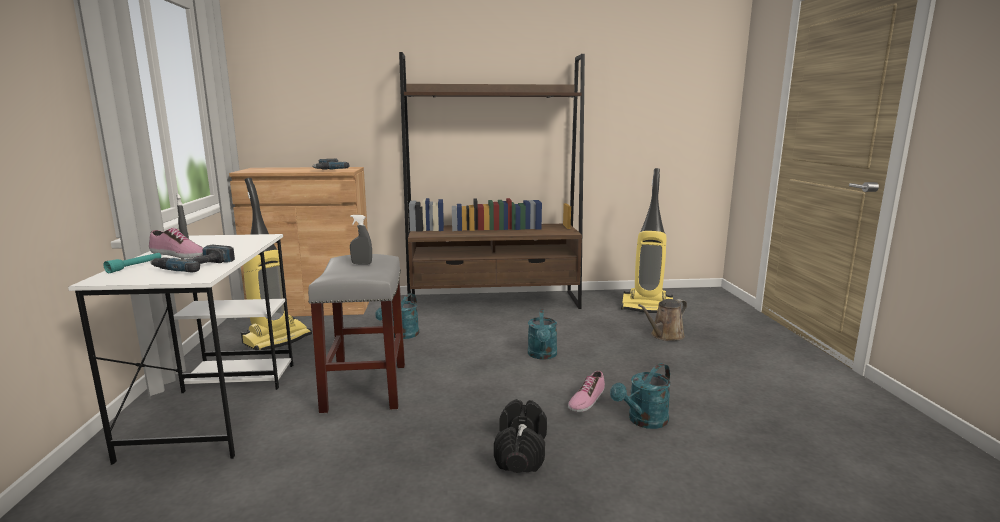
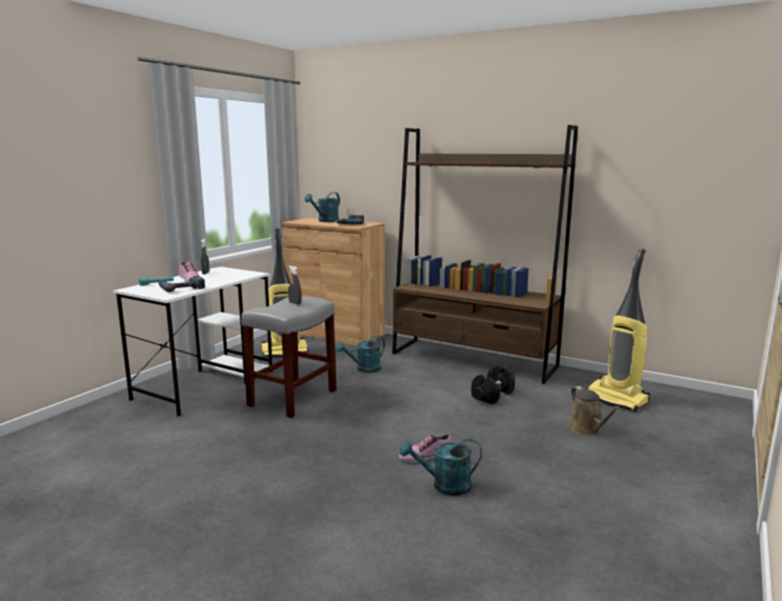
camera: 35 degrees right, 0 degrees up
black dumbbell [494,399,547,473] -> black dumbbell moved to [471,365,515,404]
turquoise watering can [528,309,557,360] -> turquoise watering can moved to [305,192,340,222]
brown watering can [638,299,687,341] -> brown watering can turned 105 degrees counterclockwise [568,386,621,436]

